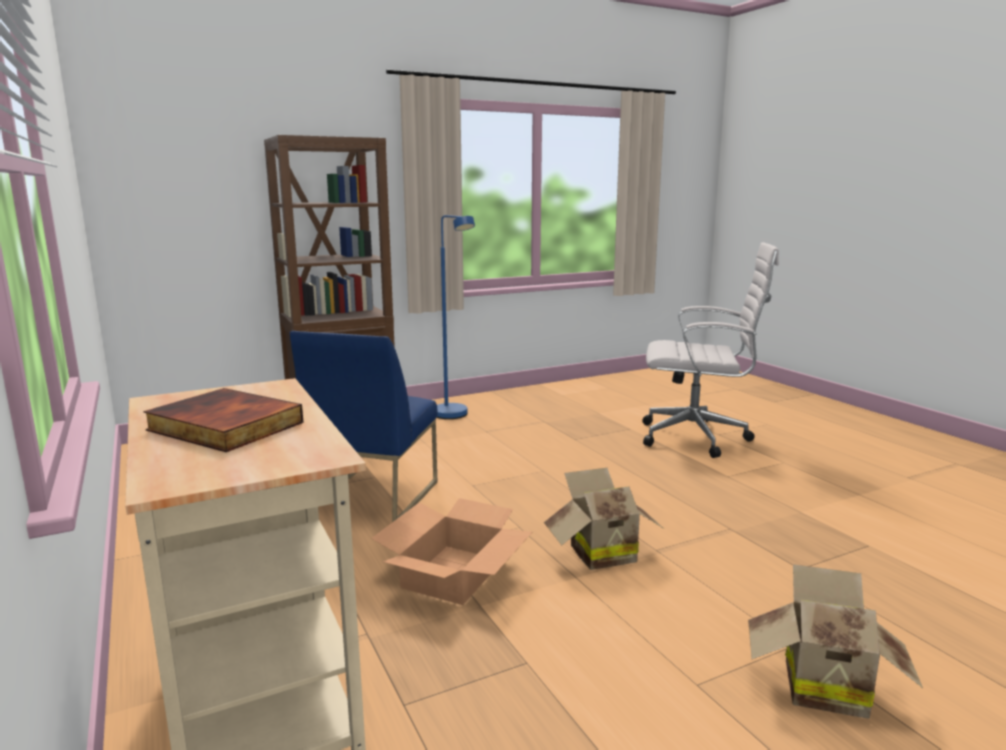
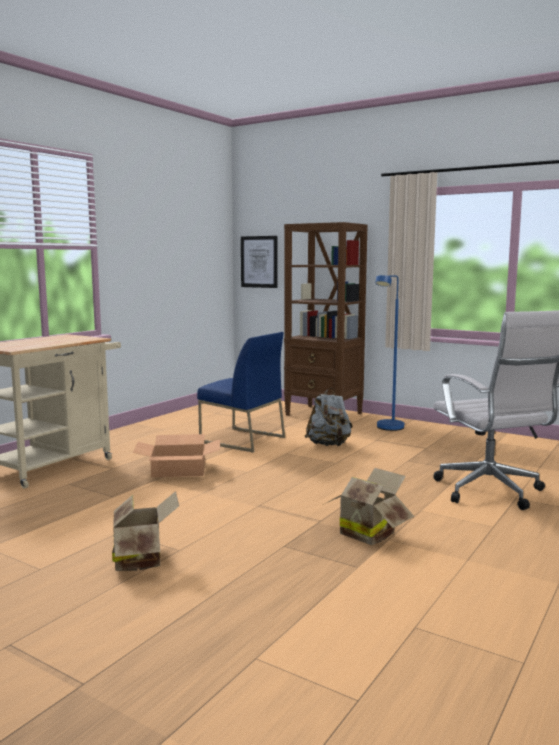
camera: 60 degrees right, 5 degrees down
book [144,388,303,452] -> none
blue chair [290,331,438,522] -> blue chair turned 135 degrees counterclockwise [197,332,285,452]
cardboard box [544,468,664,570] -> cardboard box moved to [322,468,414,545]
none -> picture [241,236,277,288]
none -> grey backpack [304,388,353,446]

